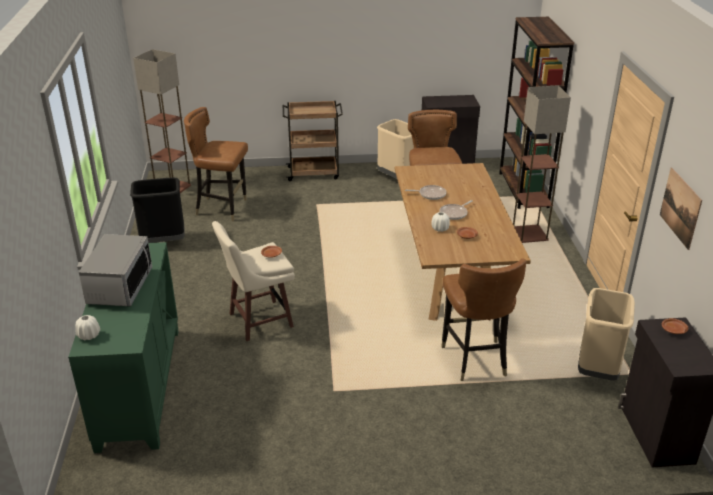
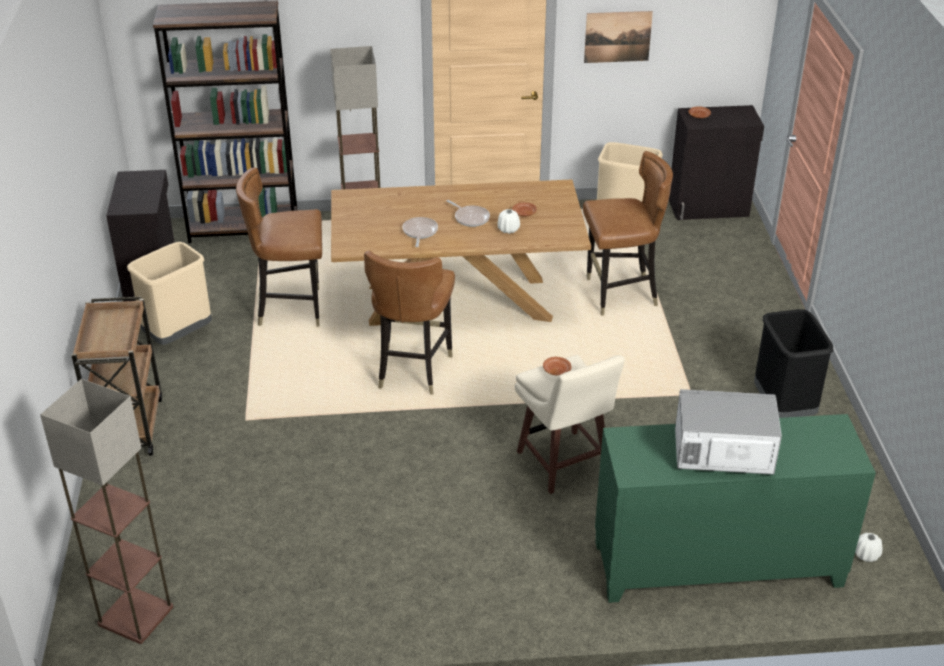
camera: 90 degrees left, 5 degrees up
white vase [75,315,100,340] -> white vase moved to [855,533,882,562]
black trash can [130,178,185,243] -> black trash can moved to [754,309,833,418]
brown chair [184,107,248,221] -> brown chair moved to [364,251,455,395]

